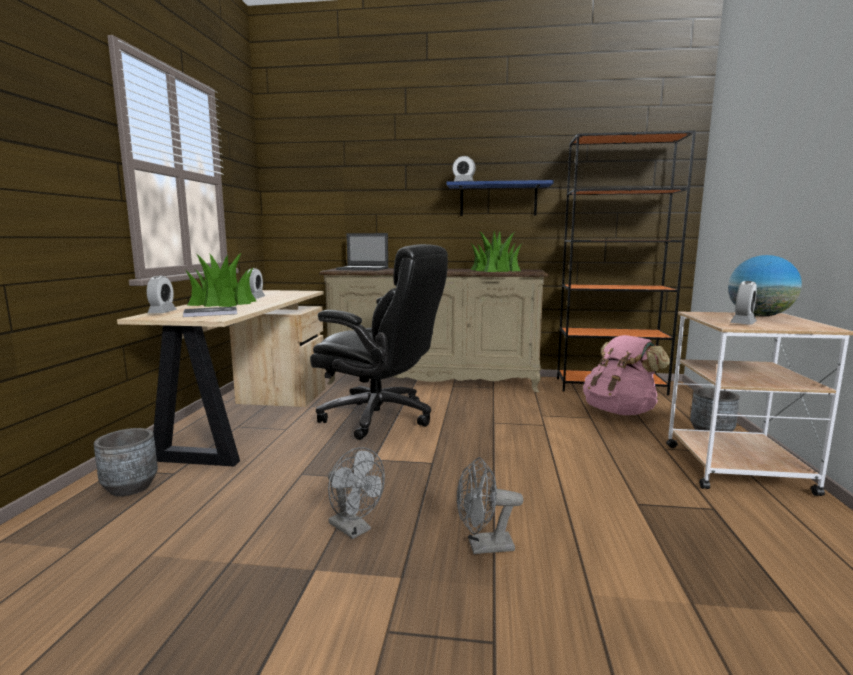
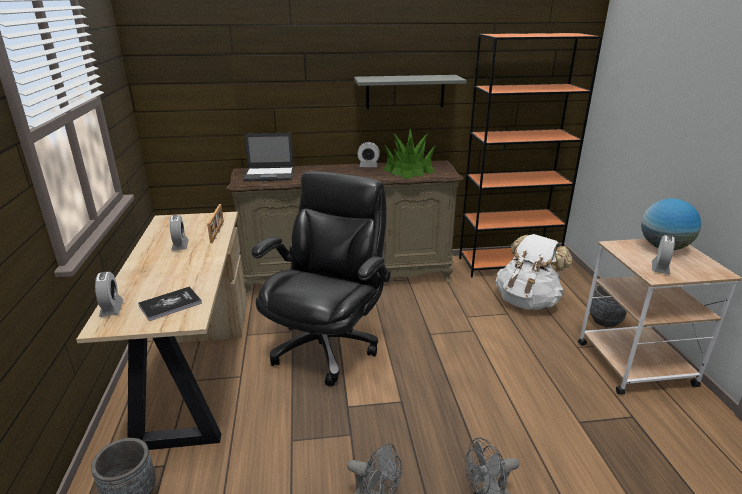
camera: 15 degrees left, 15 degrees up
potted plant [186,252,256,307] -> none
black office chair [310,244,448,440] -> black office chair turned 75 degrees counterclockwise [251,171,391,386]
blue shelf [446,180,554,216] -> grey shelf [354,75,467,109]
alarm clock [452,156,476,181] -> alarm clock moved to [357,142,380,167]
pink backpack [583,335,670,415] -> white backpack [496,234,573,310]
none -> picture frame [207,204,224,243]

